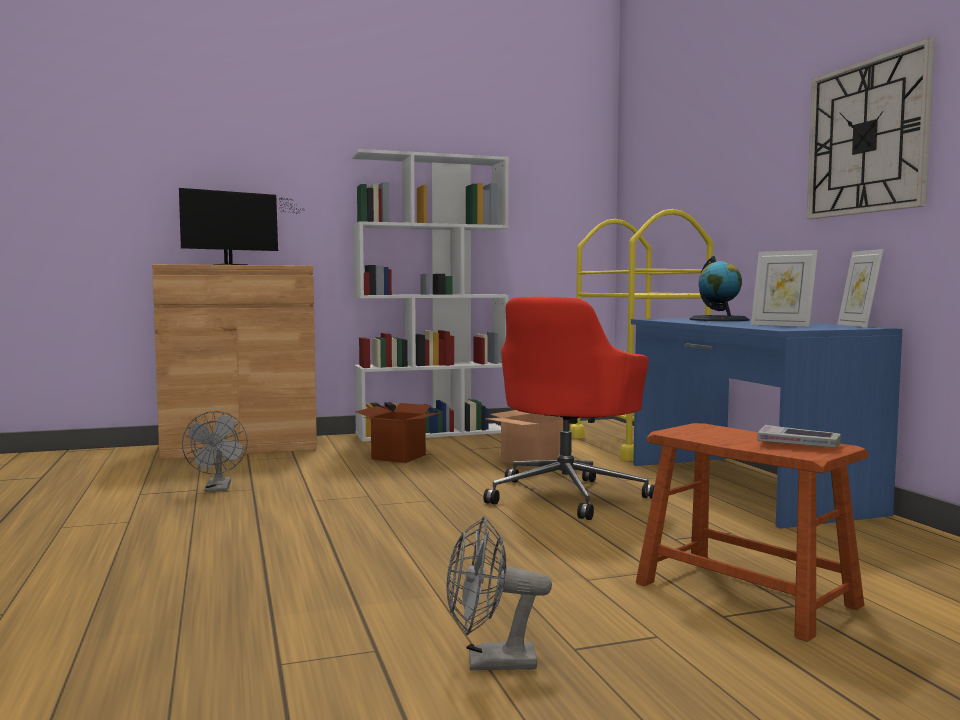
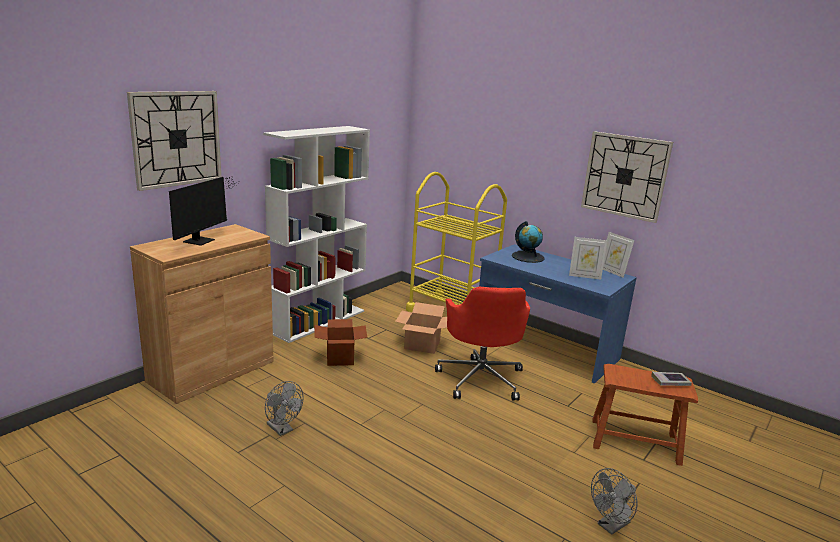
camera: 35 degrees left, 15 degrees up
none -> wall clock [127,91,221,191]

